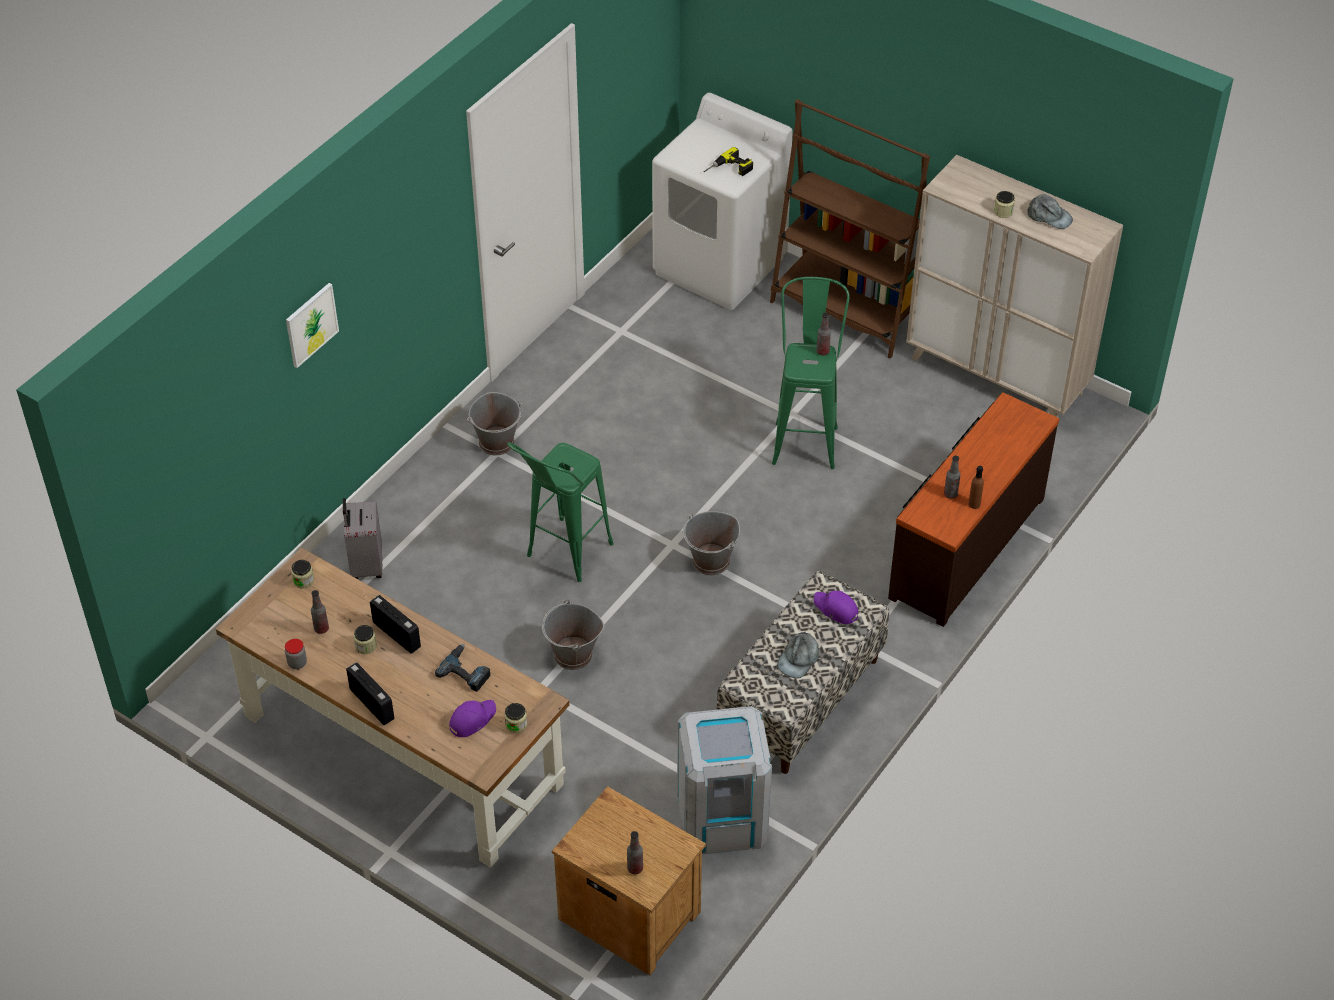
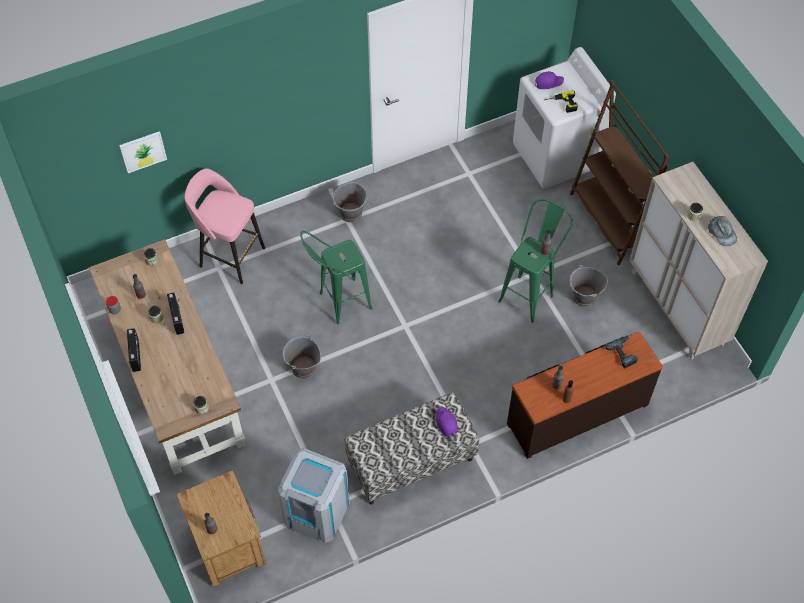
camera: 30 degrees right, 10 degrees up
picture [286,283,339,368] -> picture moved to [119,131,167,173]
grey suitcase [343,498,382,579] -> pink stool [185,169,265,284]
power drill [435,644,491,692] -> power drill moved to [605,335,638,369]
purple cap [449,700,496,737] -> purple cap moved to [535,71,564,89]
grey bucket [683,511,740,575] -> grey bucket moved to [570,265,608,307]
grey cap [777,632,819,679] -> none

